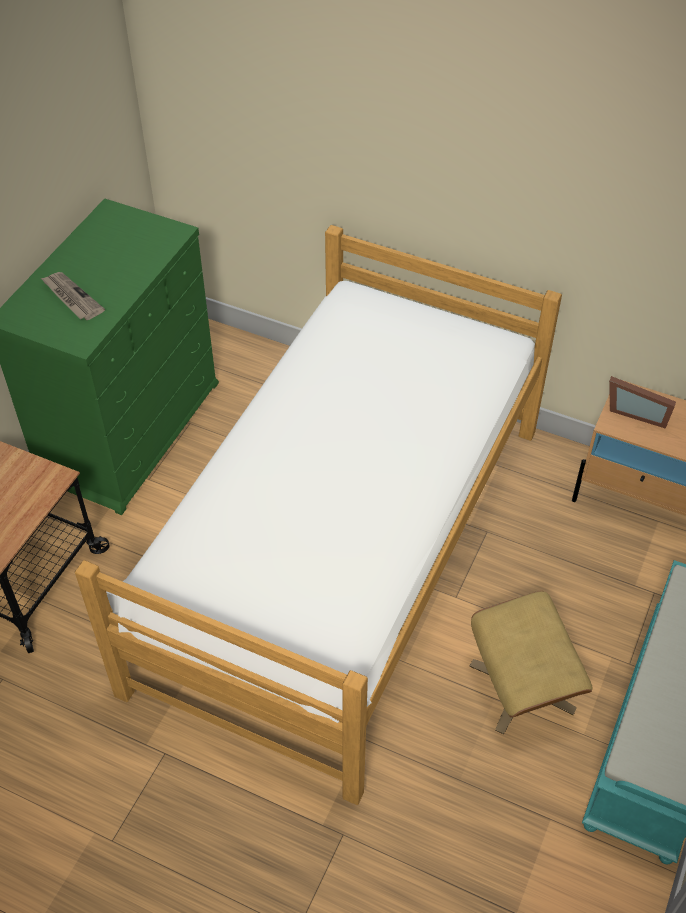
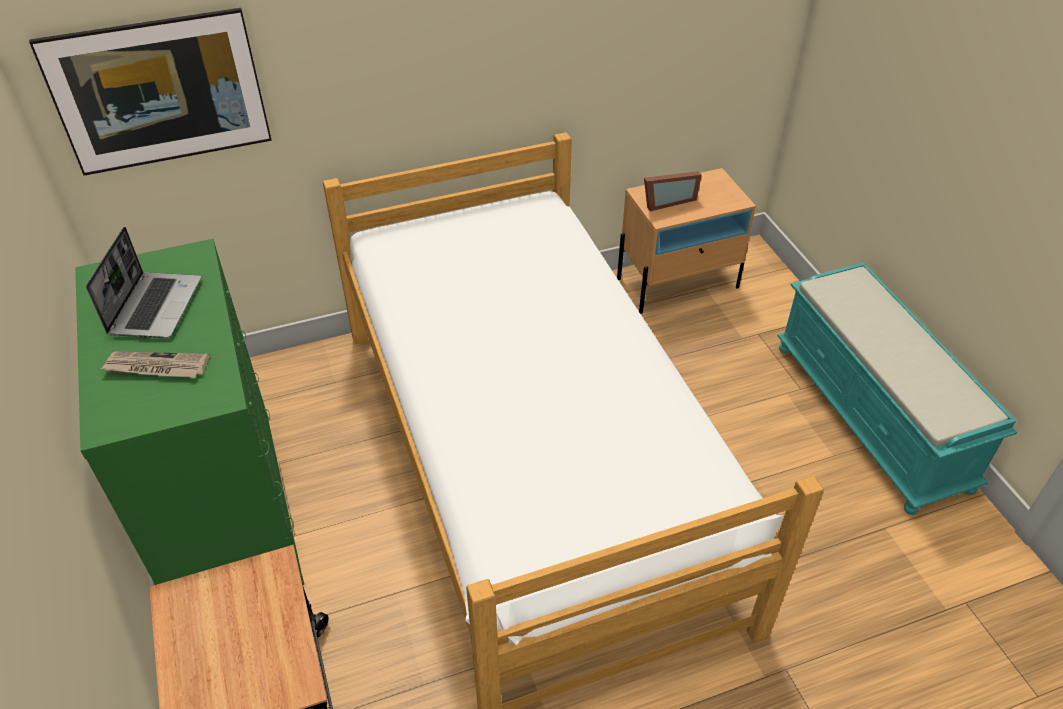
camera: 45 degrees left, 5 degrees down
beige ottoman [470,591,593,734] -> none
none -> picture [29,8,272,176]
none -> laptop [86,227,201,338]

